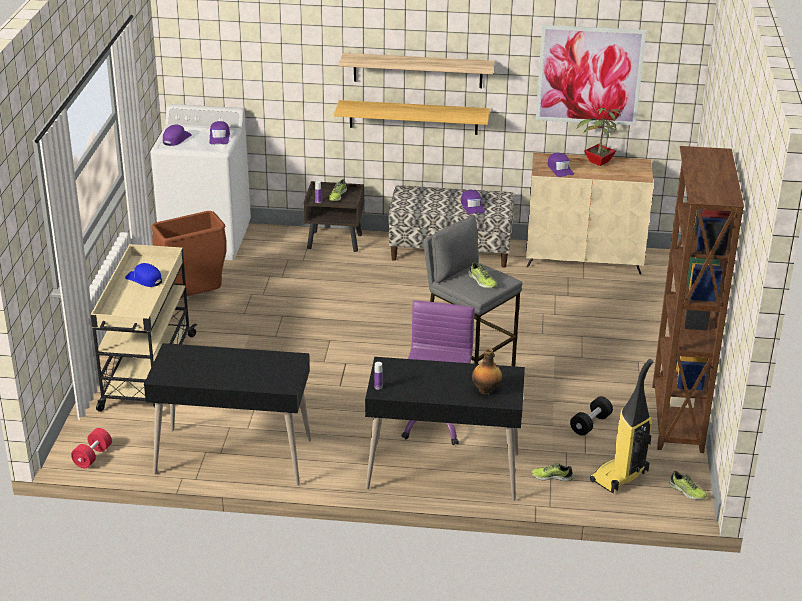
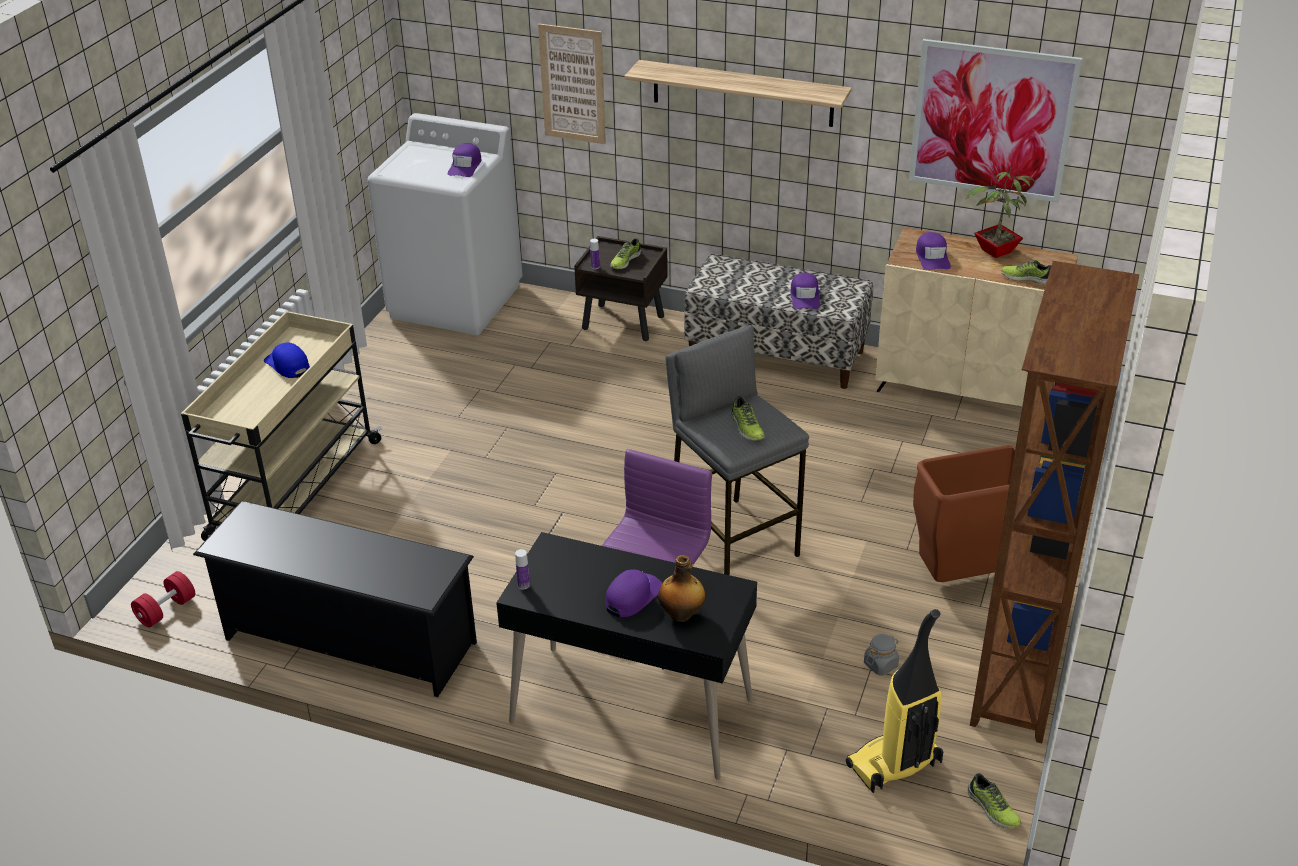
camera: 15 degrees right, 5 degrees up
black desk [144,343,311,485] -> black shoe rack [193,501,477,697]
brown trash can [151,211,227,298] -> brown trash can moved to [913,445,1016,582]
purple cap [163,125,192,146] -> purple cap moved to [605,570,663,617]
shelf [334,100,490,135] -> none
shoe [532,463,573,481] -> shoe moved to [1001,260,1051,284]
black dumbbell [570,396,613,436] -> grey jar [864,634,899,676]
none -> picture [538,24,606,144]

